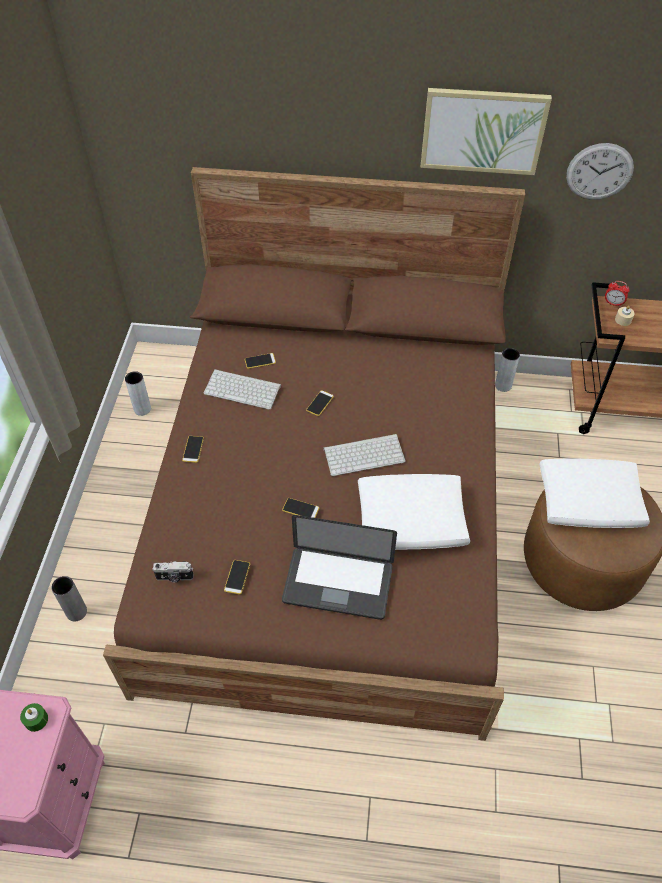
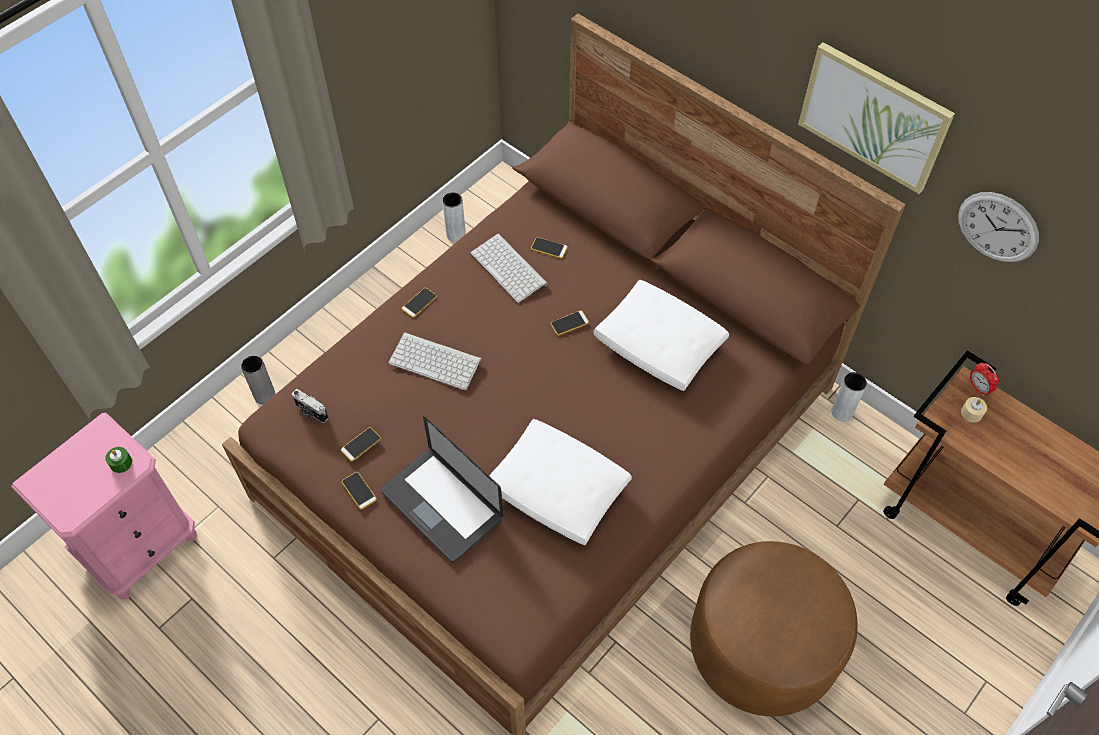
camera: 35 degrees right, 5 degrees up
phone [282,498,319,518] -> phone moved to [342,472,377,510]
keyboard [323,434,406,476] -> keyboard moved to [389,332,482,390]
white pillow [539,458,650,528] -> white pillow moved to [593,280,729,391]

